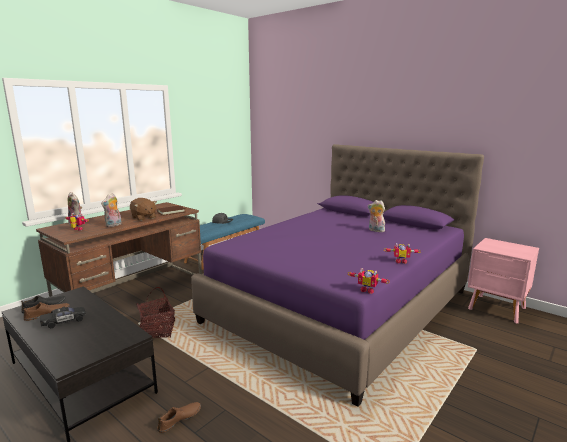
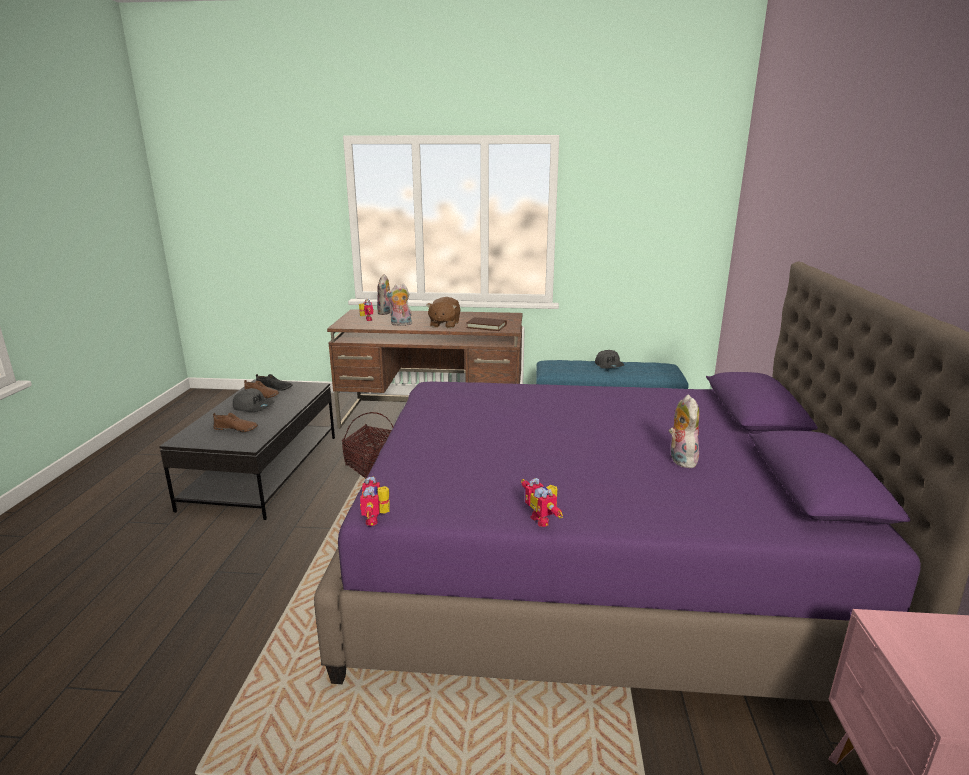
camera: 55 degrees right, 5 degrees up
black toy car [40,307,86,328] -> grey cap [233,388,275,412]
brown shoe [157,402,201,433] -> brown shoe moved to [213,413,258,432]

